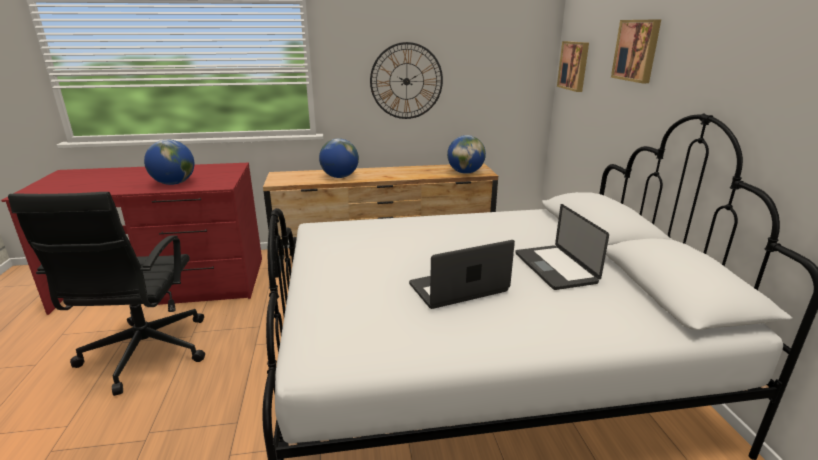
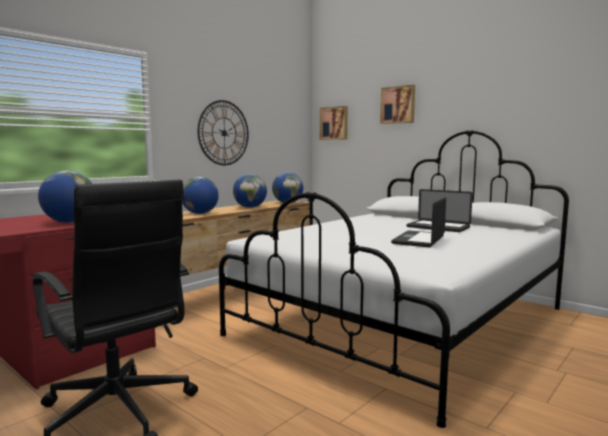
camera: 40 degrees left, 15 degrees down
none -> globe [233,174,267,208]

